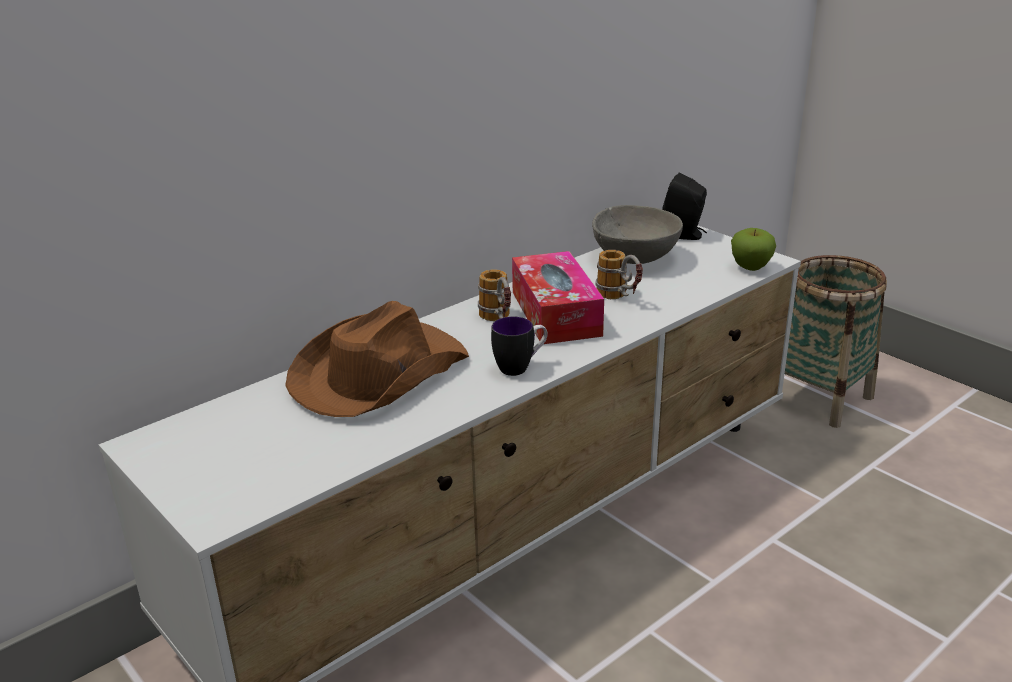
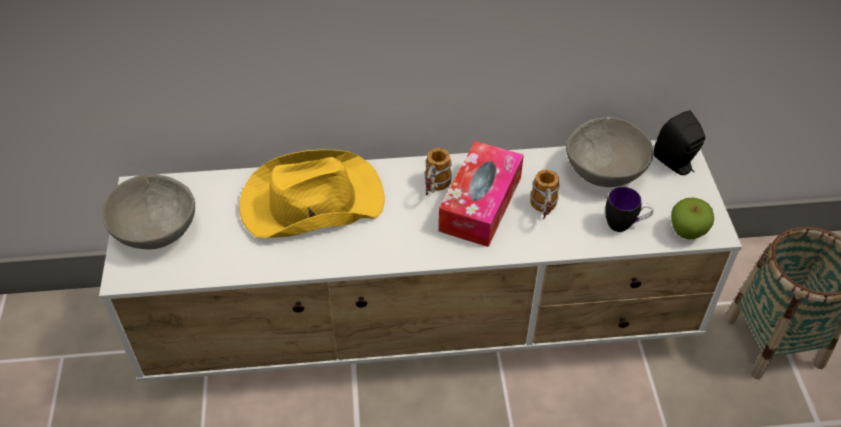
camera: 35 degrees right, 20 degrees up
brown hat [285,301,469,417] -> yellow hat [239,150,384,238]
mug [491,317,548,376] -> mug moved to [605,187,653,232]
none -> grey bowl [101,174,195,250]

